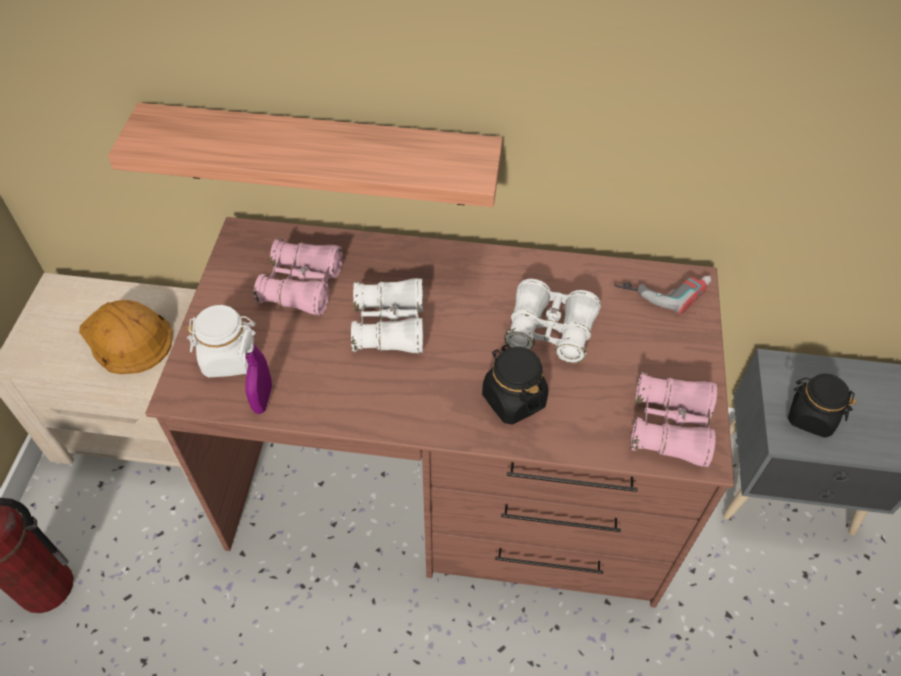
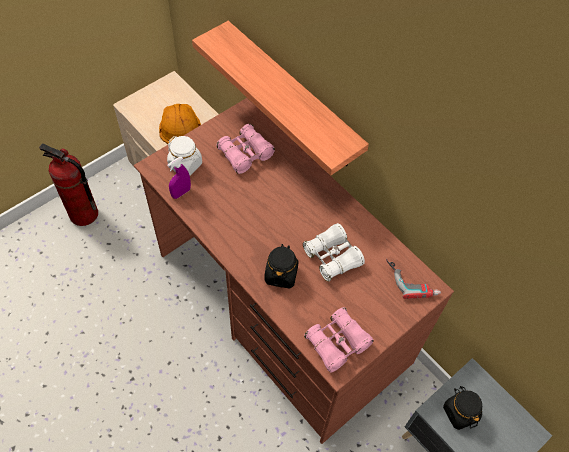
camera: 40 degrees right, 5 degrees up
white binoculars [351,278,423,354] -> none

